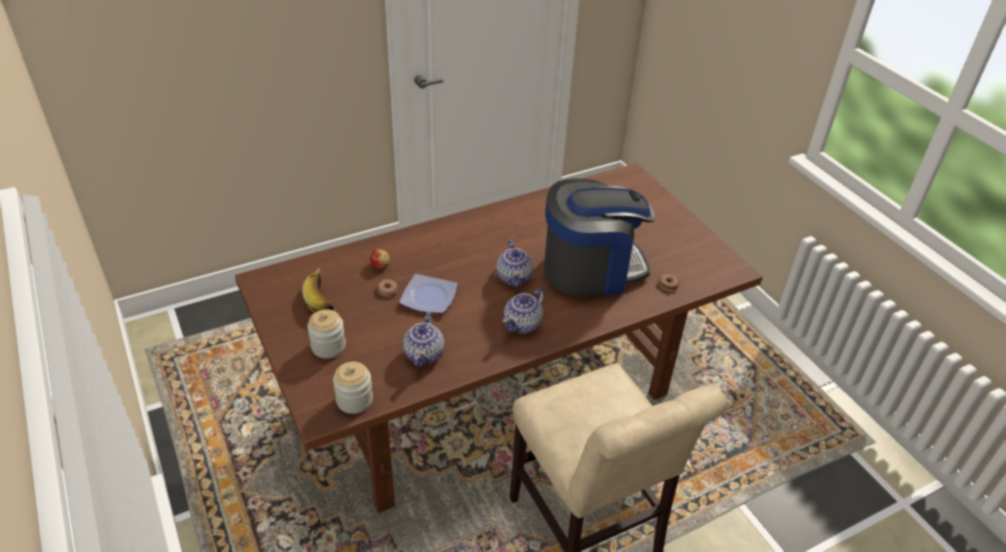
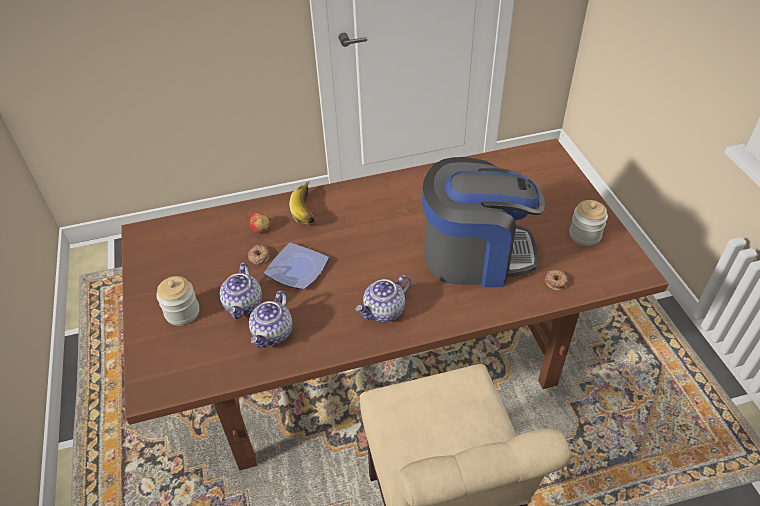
camera: 15 degrees right, 5 degrees up
banana [302,268,334,312] -> banana moved to [289,181,315,225]
jar [333,362,373,414] -> jar moved to [569,200,608,246]
teapot [496,240,533,288] -> teapot moved to [220,263,262,319]

